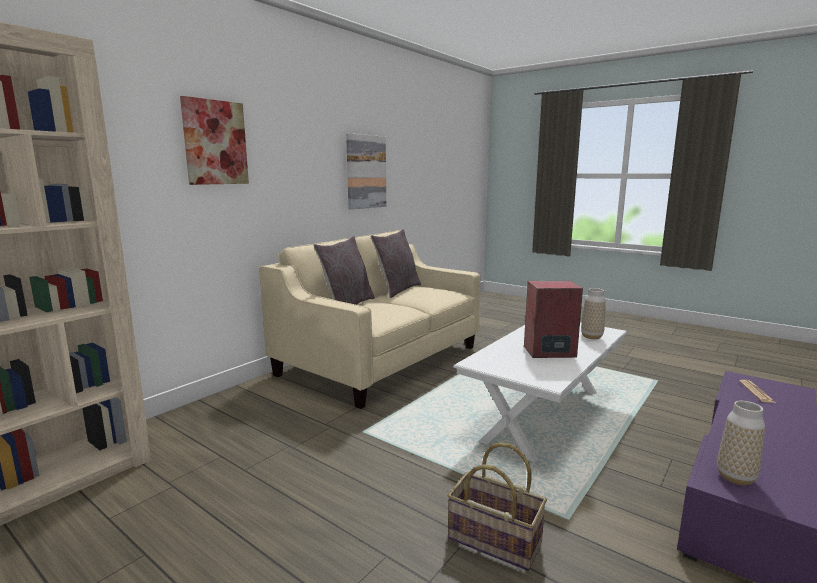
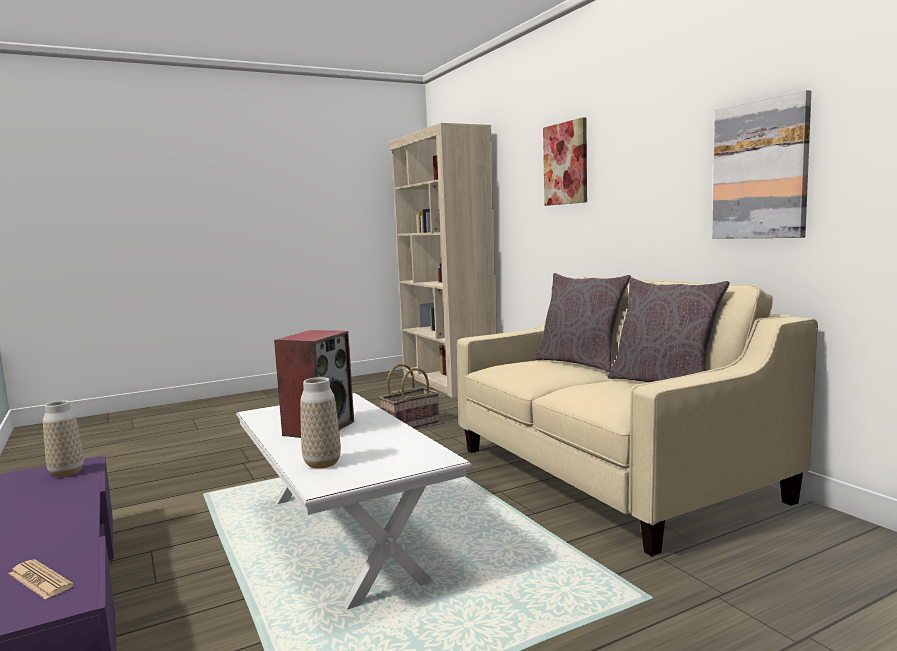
camera: 115 degrees right, 5 degrees down
basket [447,442,547,571] -> basket moved to [379,364,439,428]

